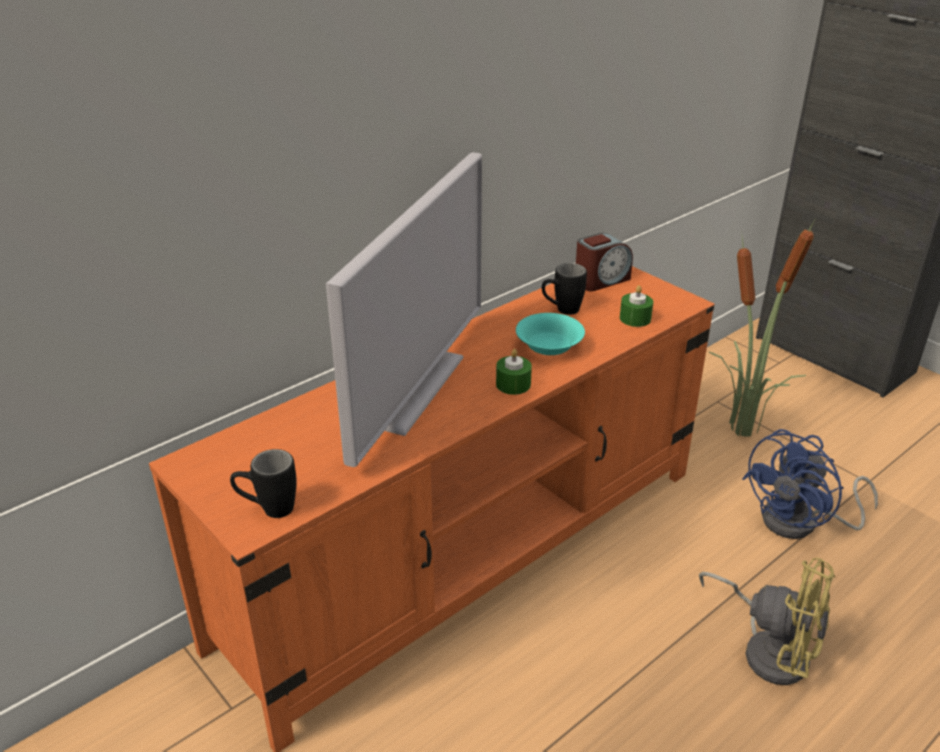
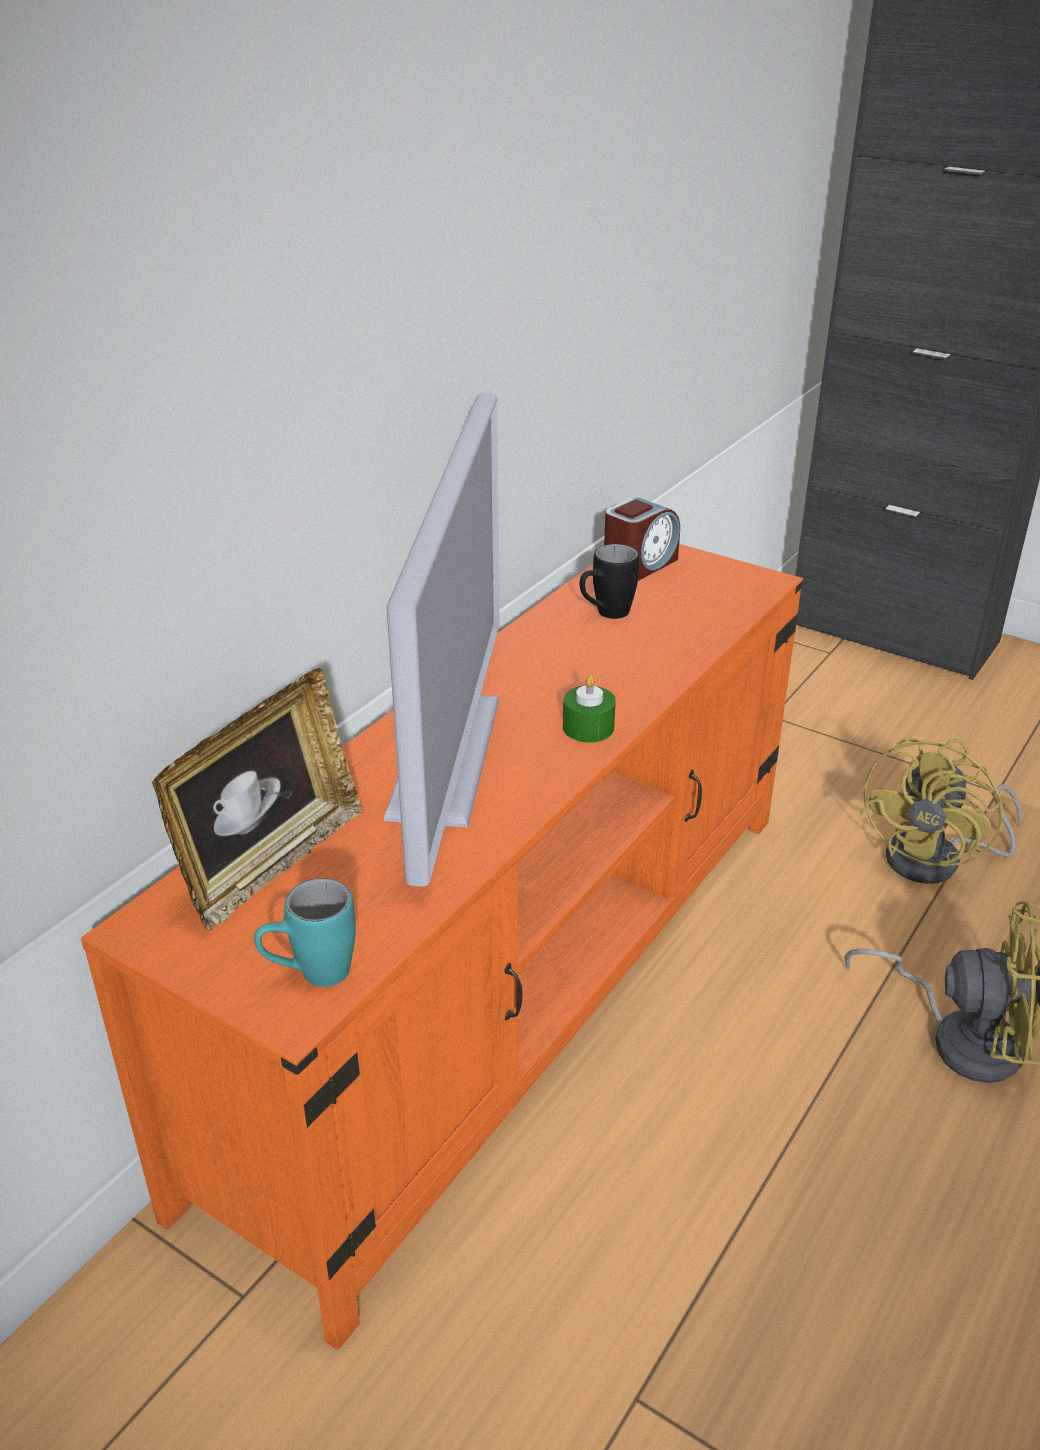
camera: 15 degrees left, 0 degrees up
black mug [230,449,297,518] -> turquoise mug [254,878,356,987]
turquoise bowl [516,313,585,355] -> none
green candle [620,285,653,327] -> none
potted plant [709,217,816,437] -> none
blue fan [742,429,878,539] -> yellow fan [860,738,1022,884]
none -> picture frame [152,668,364,931]

